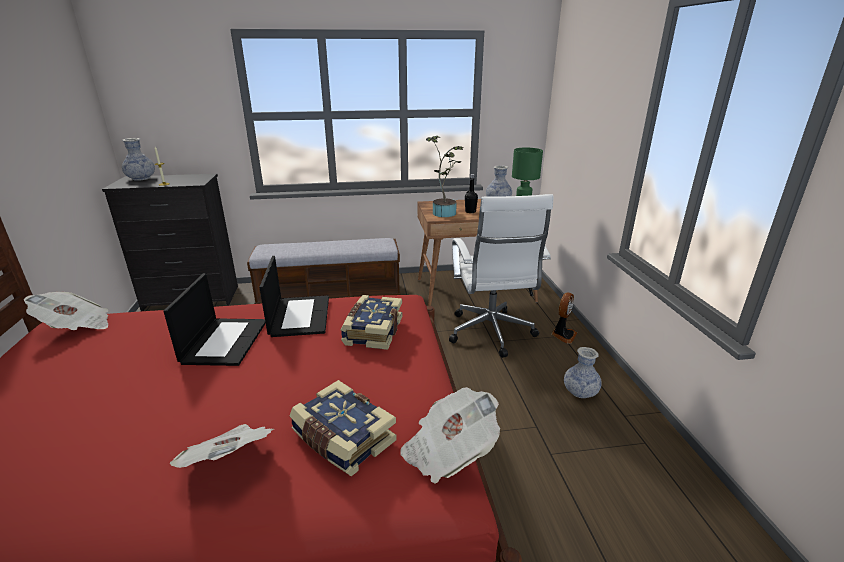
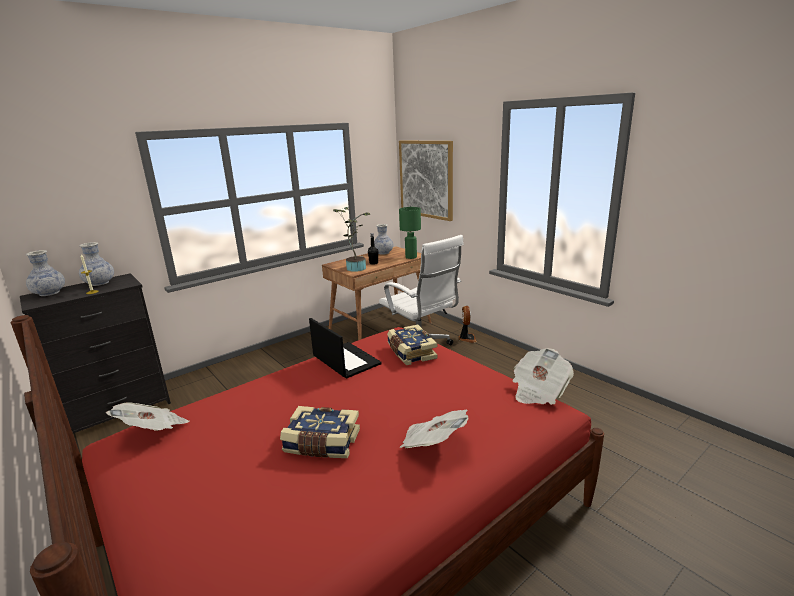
camera: 30 degrees left, 5 degrees down
laptop [163,273,266,366] -> none
bench [247,238,401,304] -> none
book [289,380,397,476] -> book moved to [280,406,360,458]
vase [564,347,602,398] -> vase moved to [79,242,114,286]
none -> picture [399,140,453,221]

